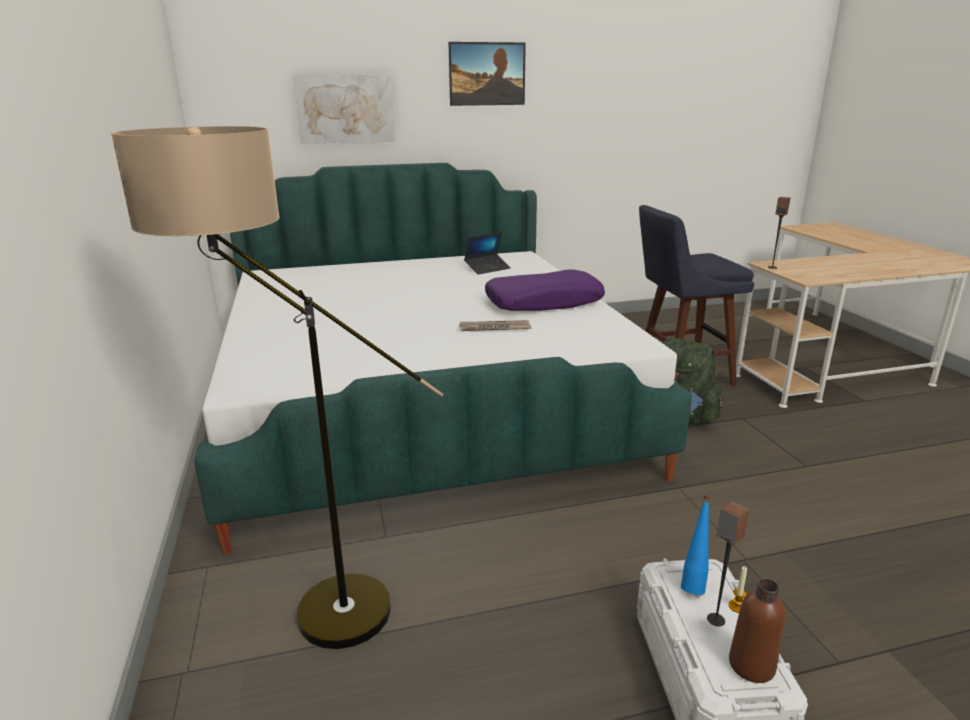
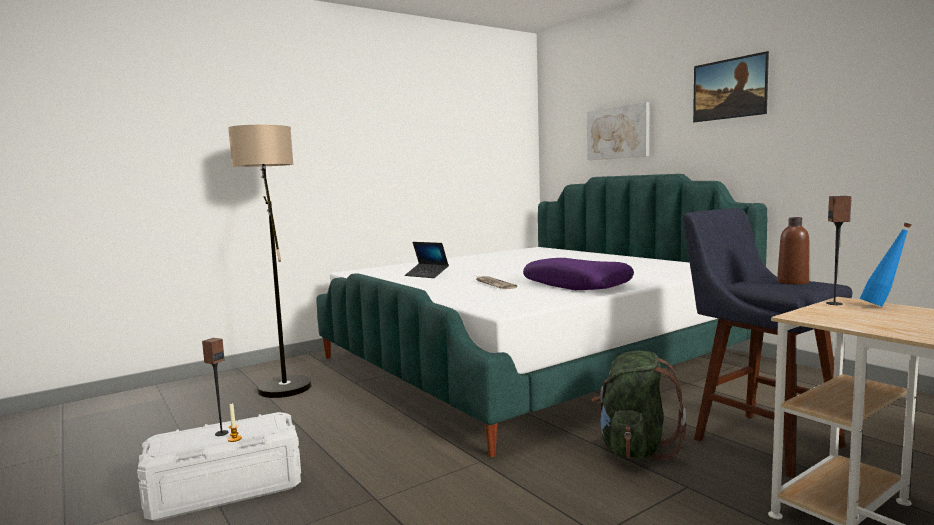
camera: 70 degrees right, 15 degrees down
laptop [464,232,510,275] -> laptop moved to [405,242,449,278]
blue bottle [681,494,711,595] -> blue bottle moved to [860,223,911,307]
brown bottle [729,579,785,683] -> brown bottle moved to [777,217,809,285]

